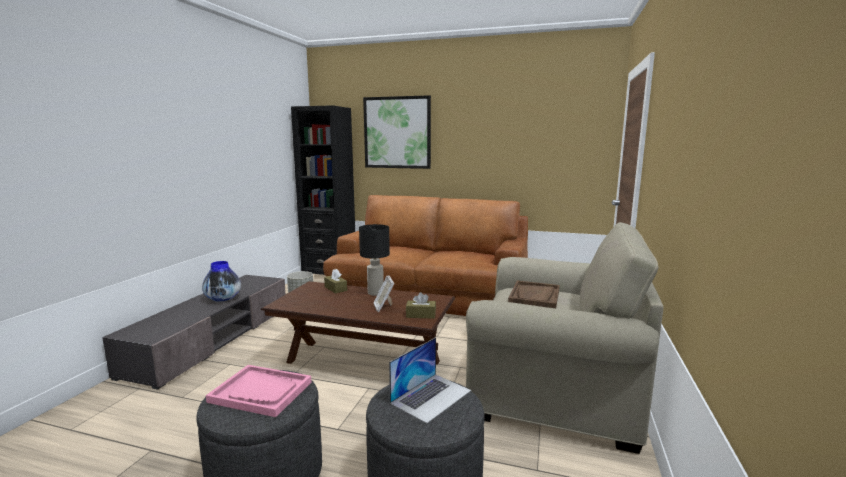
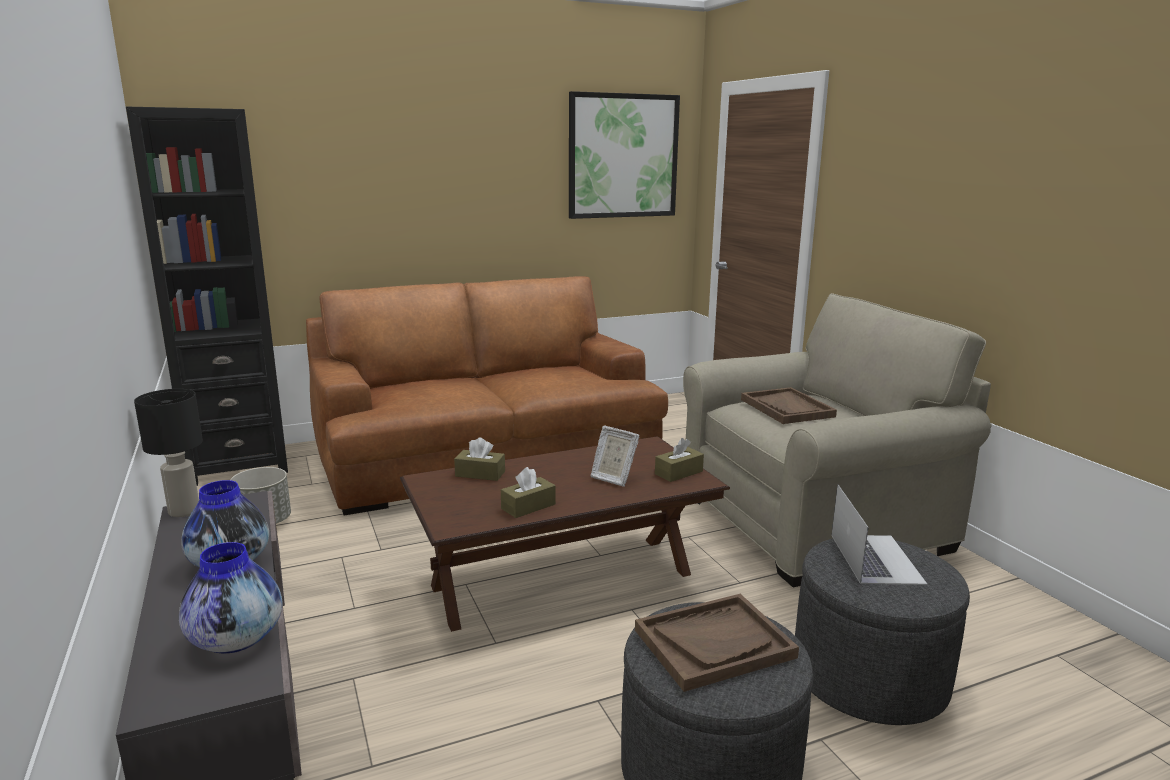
camera: 40 degrees left, 5 degrees up
pink tray [206,365,311,417] -> brown tray [635,594,799,692]
black table lamp [359,224,390,296] -> black table lamp moved to [134,389,203,517]
picture [363,95,431,169] -> picture moved to [569,91,680,219]
none -> vase [179,542,282,654]
none -> brown tissue box [501,467,556,518]

